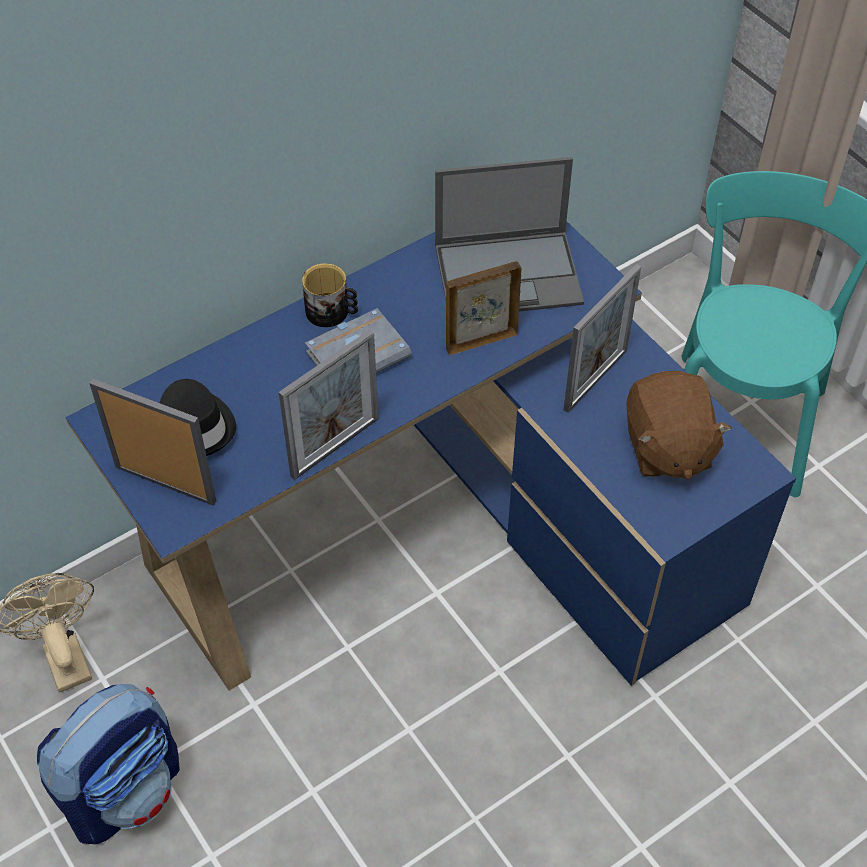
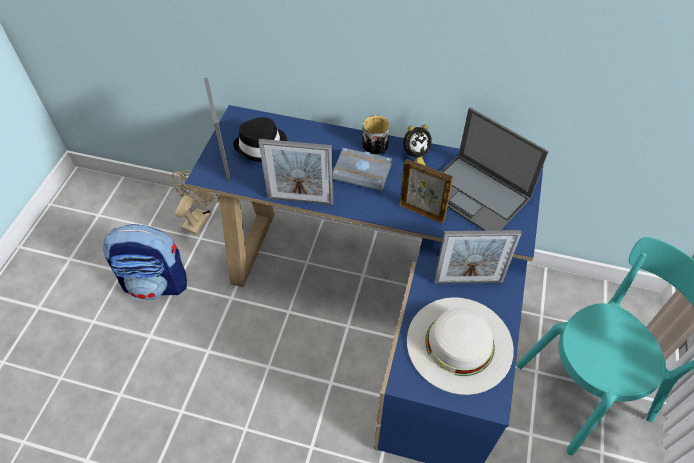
camera: 50 degrees right, 0 degrees up
brown plush toy [626,371,732,479] -> white hat [407,297,514,395]
none -> alarm clock [403,124,432,166]

